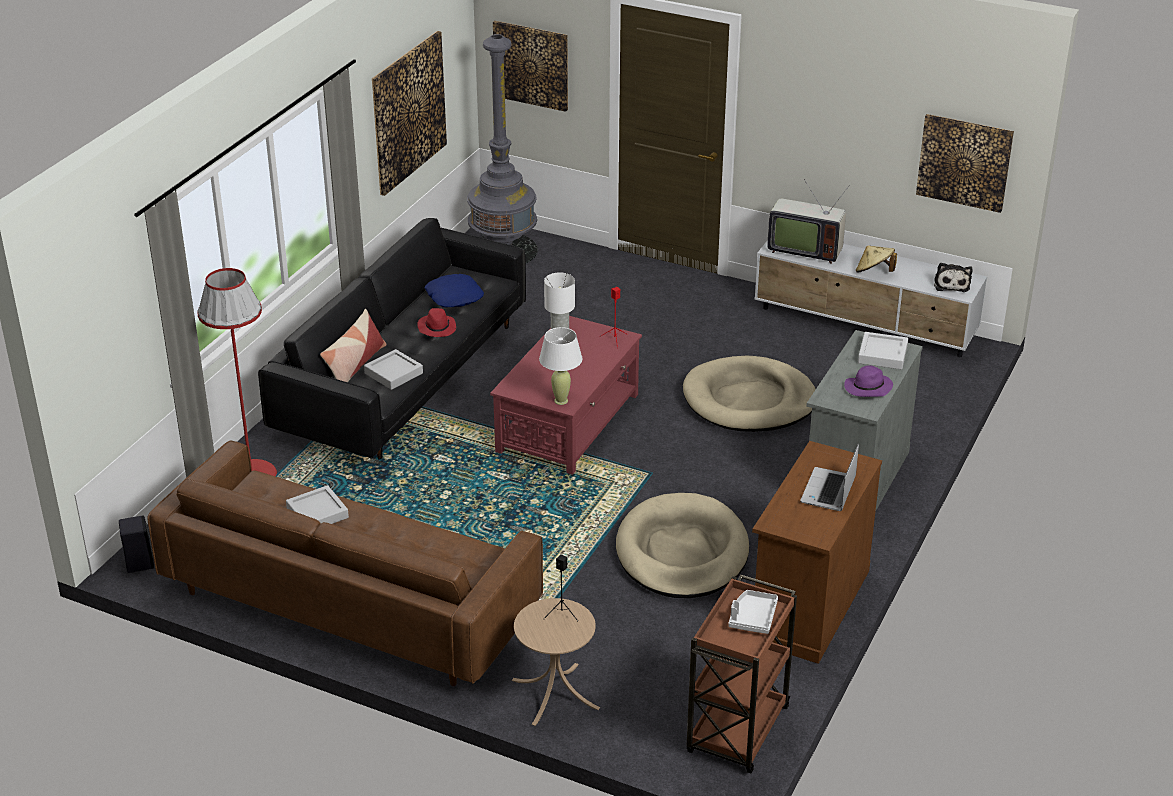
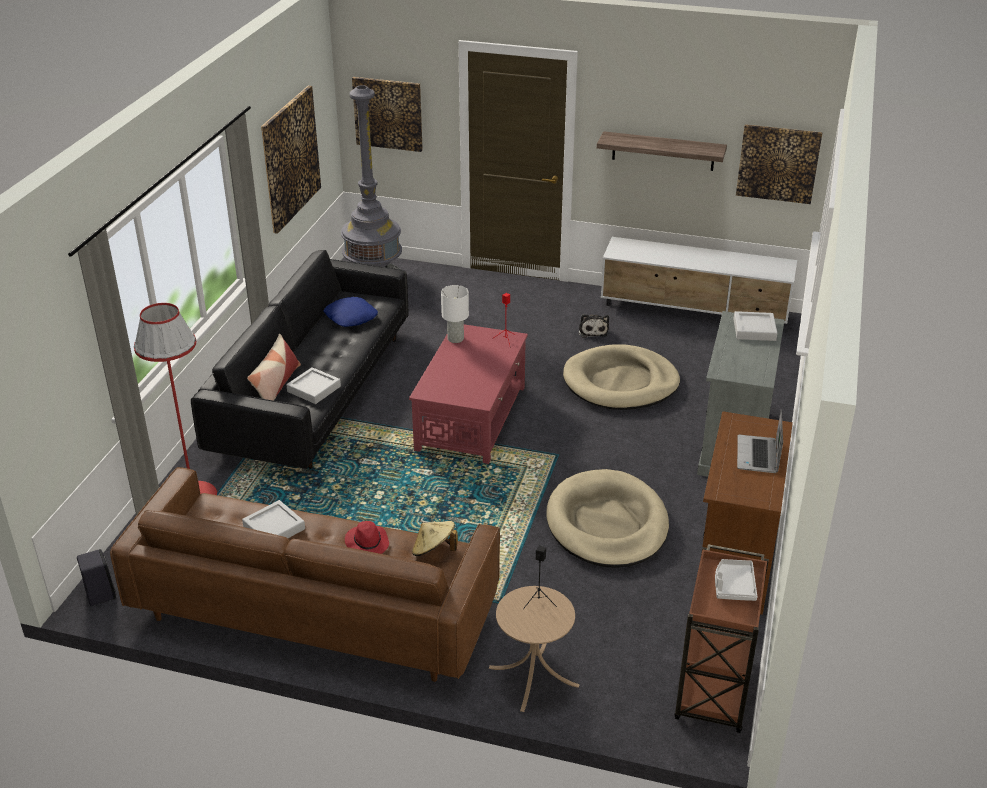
camera: 10 degrees left, 0 degrees up
red hat [417,308,456,337] -> red hat moved to [345,521,389,554]
white table lamp [539,327,582,405] -> none
television [767,179,850,264] -> none
purple hat [844,365,893,397] -> none
beige hat [856,245,897,273] -> beige hat moved to [412,521,458,556]
plush toy [934,263,972,292] -> plush toy moved to [579,314,609,338]
none -> shelf [597,131,727,171]

